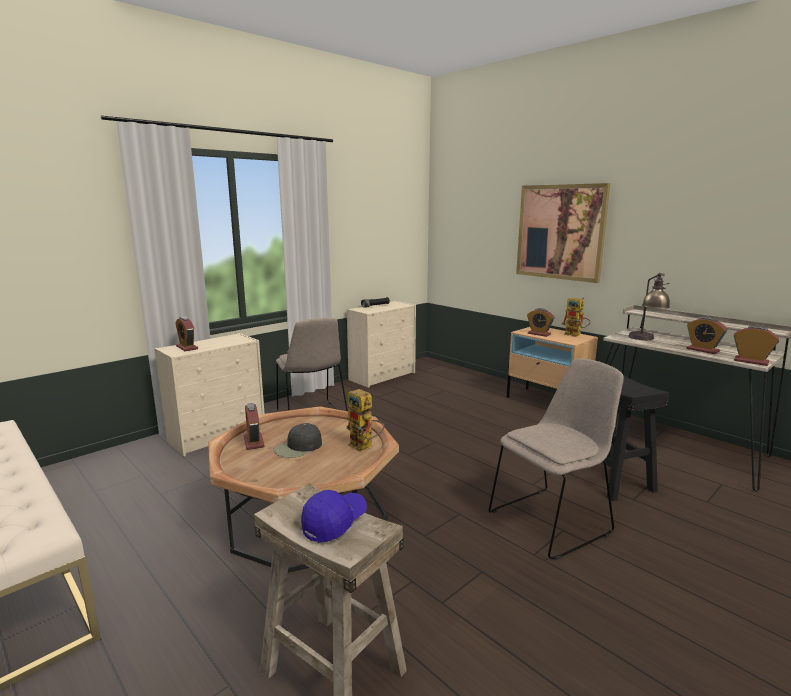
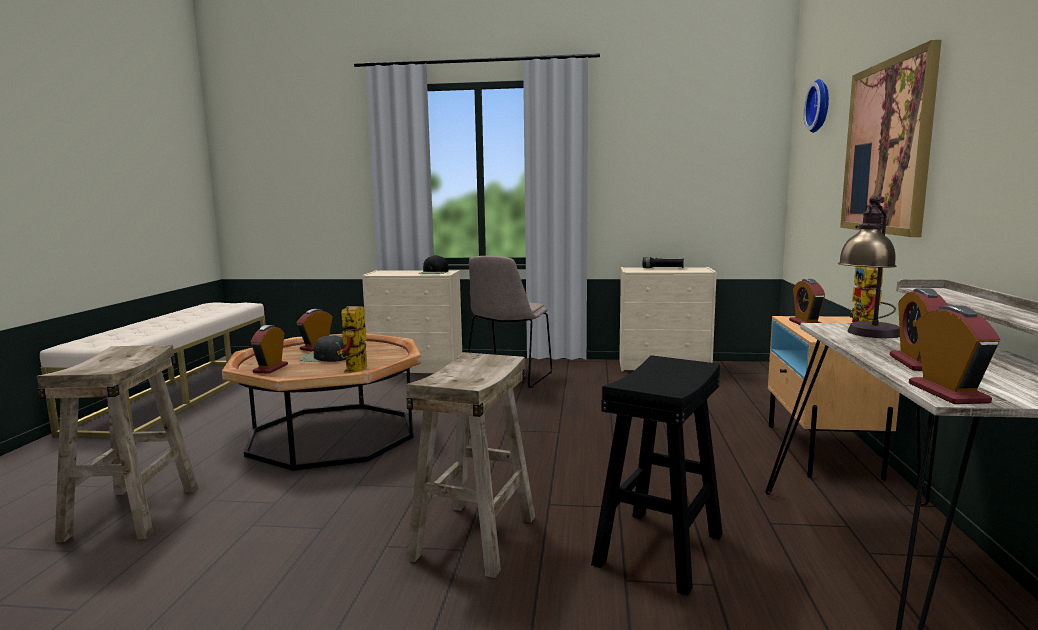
camera: 50 degrees right, 5 degrees down
alarm clock [175,316,198,351] -> alarm clock moved to [251,325,288,374]
blue cap [301,490,367,543] -> none
beige chair [489,359,624,560] -> beige stool [406,352,535,578]
none -> black cap [419,255,448,274]
none -> wall clock [804,79,829,133]

